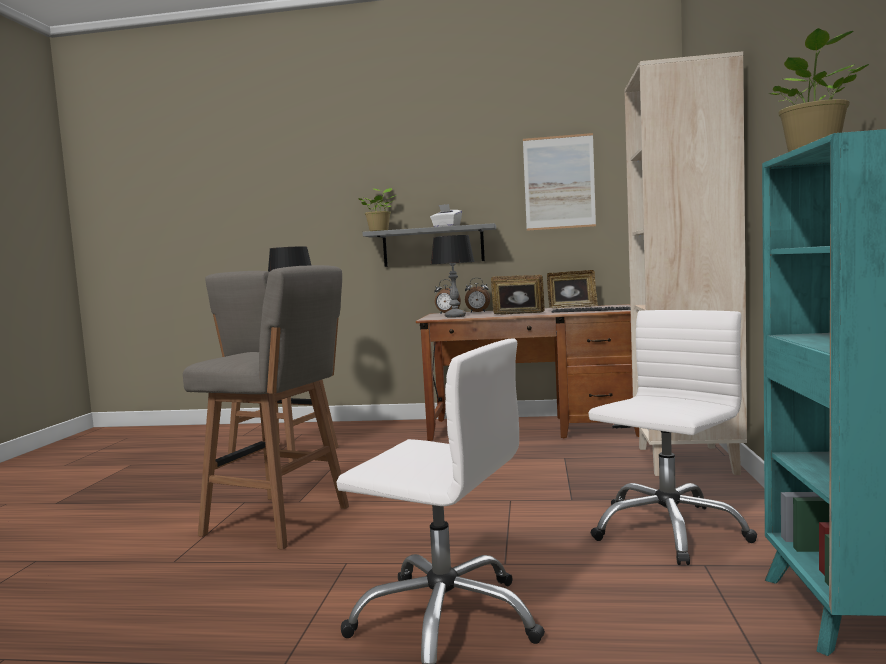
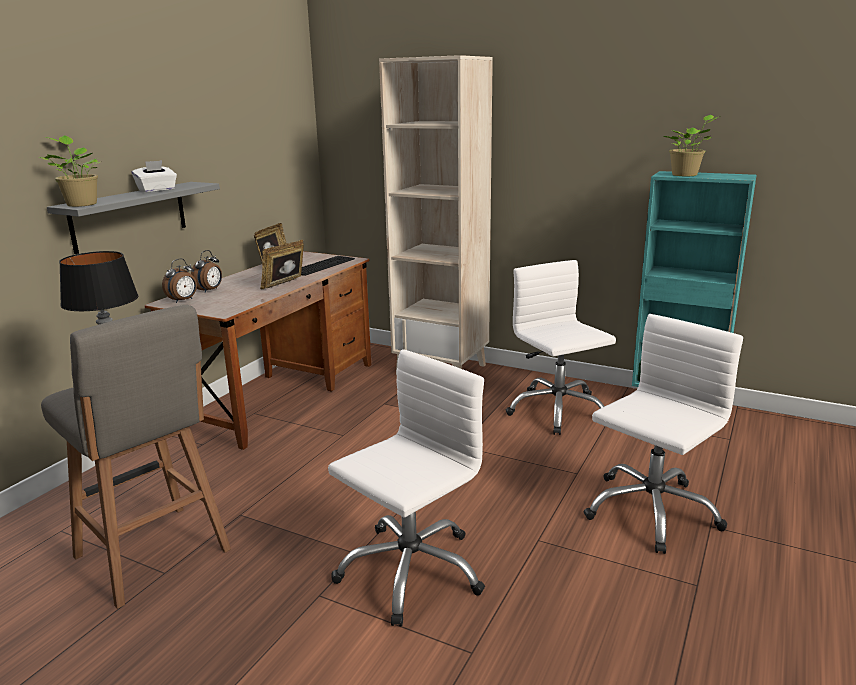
camera: 70 degrees left, 15 degrees up
grey stool [183,265,349,550] -> white office chair [328,349,485,626]
table lamp [431,235,475,318] -> none
picture [523,133,596,231] -> none

